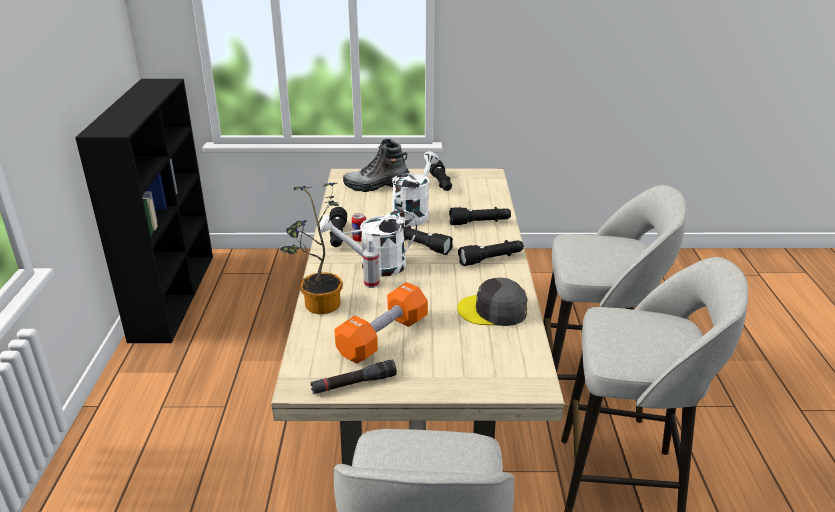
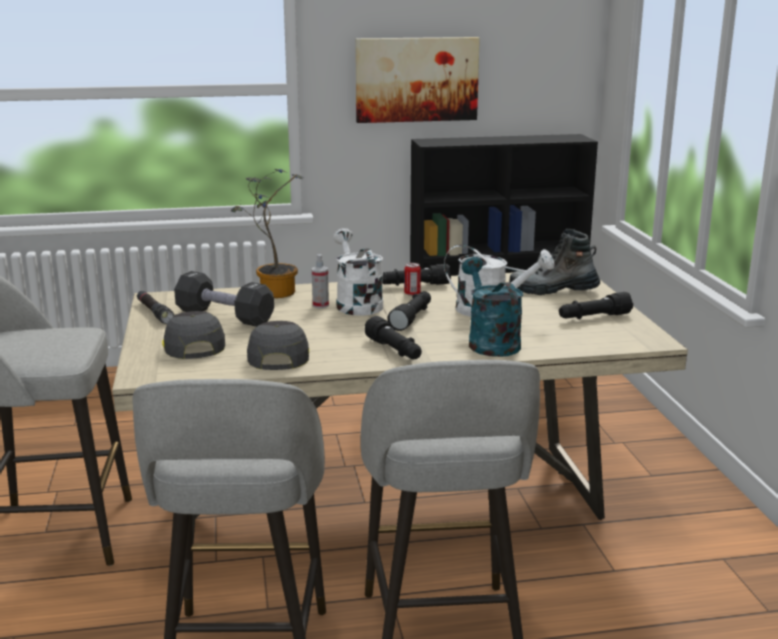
camera: 80 degrees right, 10 degrees down
orange dumbbell [334,282,428,364] -> black dumbbell [174,271,274,327]
boot [343,139,409,192] -> boot turned 75 degrees counterclockwise [509,229,600,295]
black flashlight [449,207,511,225] -> turquoise watering can [462,257,523,357]
none -> grey cap [162,311,225,359]
none -> picture [355,37,480,123]

